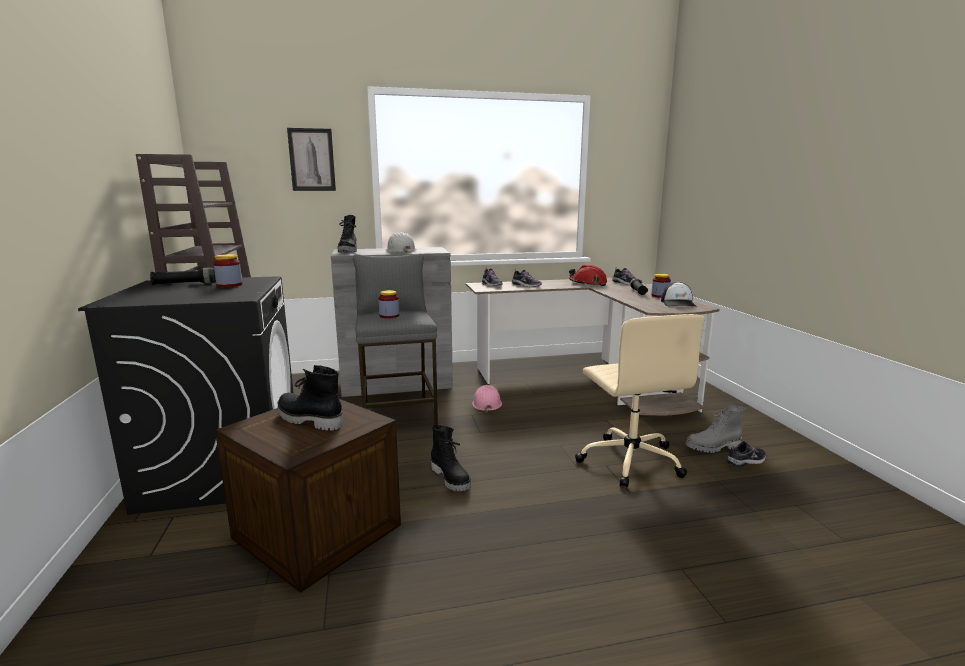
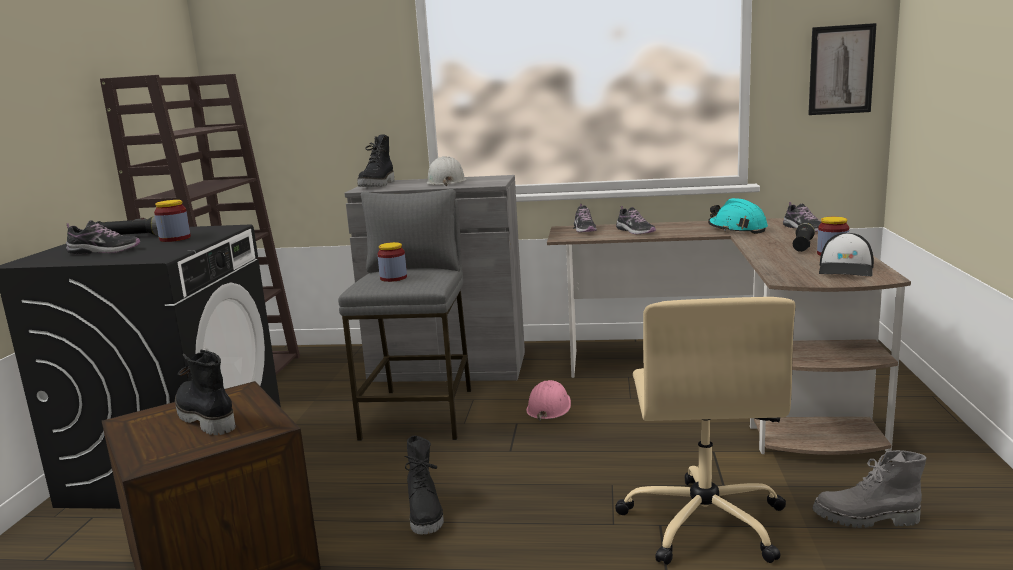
camera: 20 degrees right, 0 degrees up
picture [287,128,336,191] -> picture moved to [808,23,877,115]
red hard hat [569,264,607,286] -> turquoise hard hat [708,198,768,234]
shoe [727,441,766,467] -> shoe moved to [66,220,140,254]

